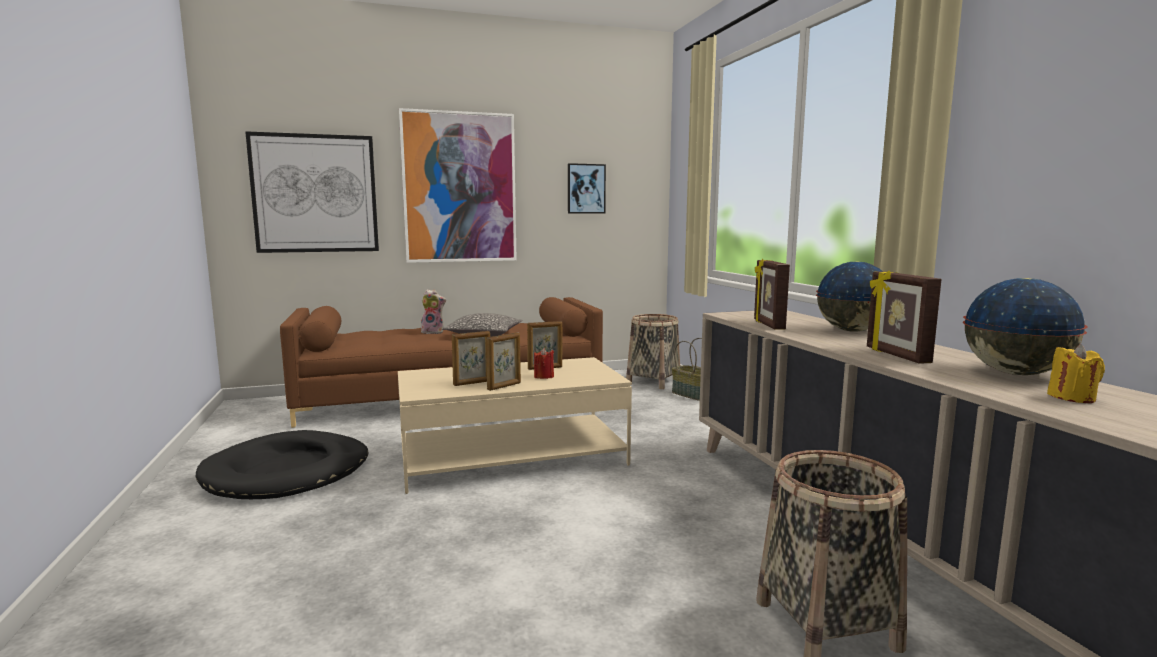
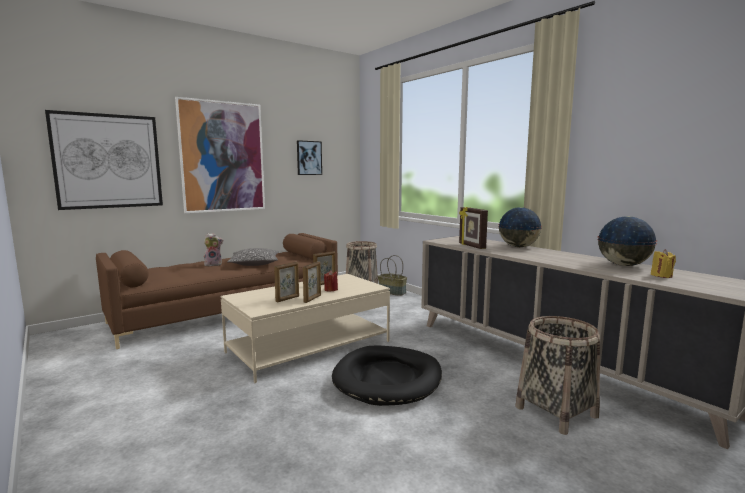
camera: 20 degrees left, 0 degrees up
black dog bed [196,430,369,499] -> black dog bed moved to [332,346,442,406]
picture frame [867,270,942,364] -> none

